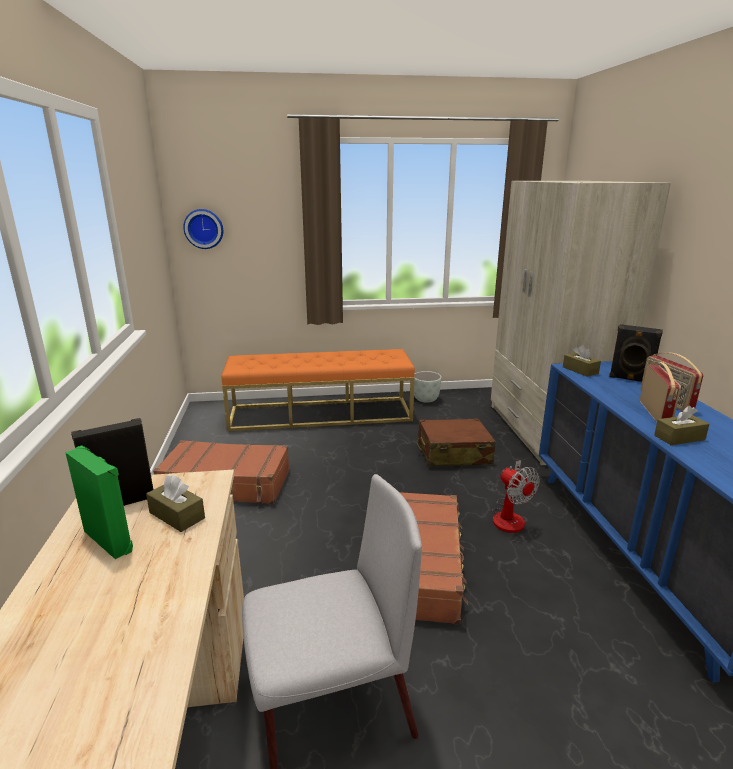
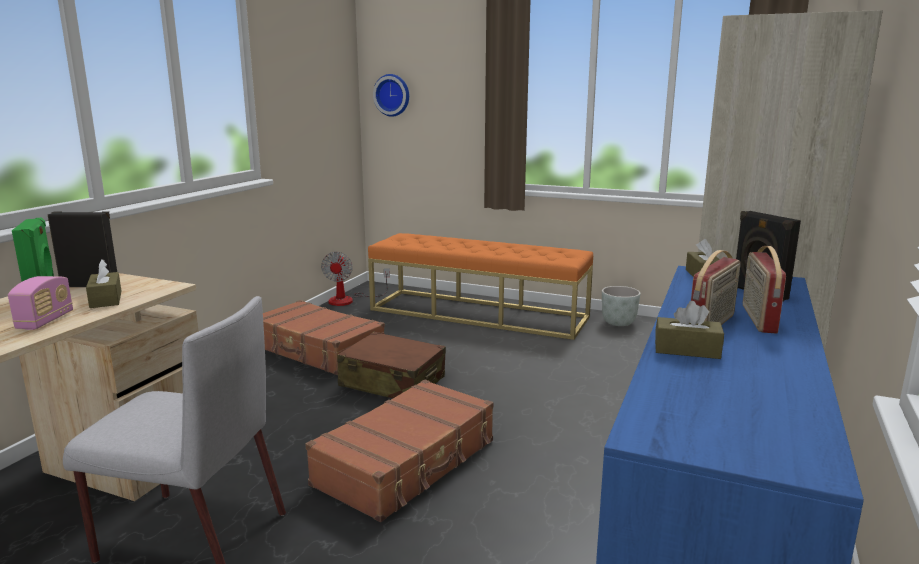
camera: 30 degrees right, 5 degrees down
brown suitcase [417,419,496,467] -> brown suitcase moved to [337,332,446,398]
fan [492,460,540,533] -> fan moved to [321,252,390,306]
none -> radio [8,276,73,330]

